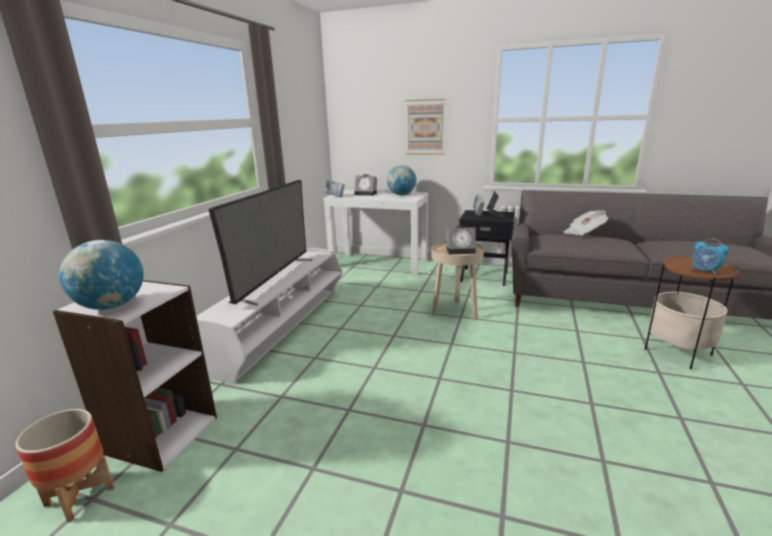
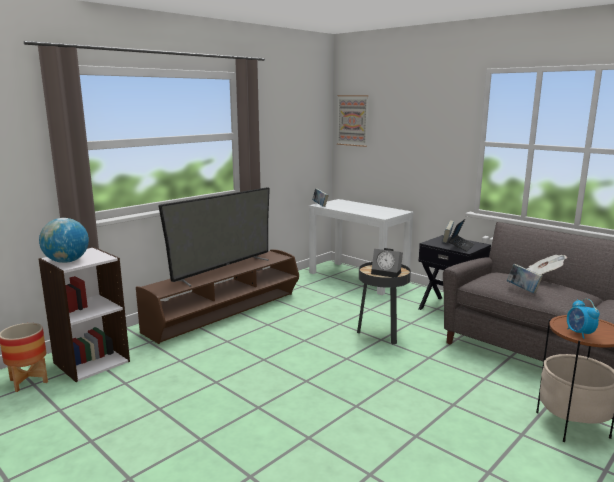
camera: 25 degrees right, 5 degrees down
white tv stand [196,248,343,383] -> brown tv stand [136,249,299,344]
alarm clock [354,175,377,196] -> none
globe [387,165,416,195] -> none
picture [406,99,446,155] -> picture moved to [337,95,369,147]
beige side table [431,241,484,319] -> black side table [357,262,411,345]
none -> book [507,264,543,294]

